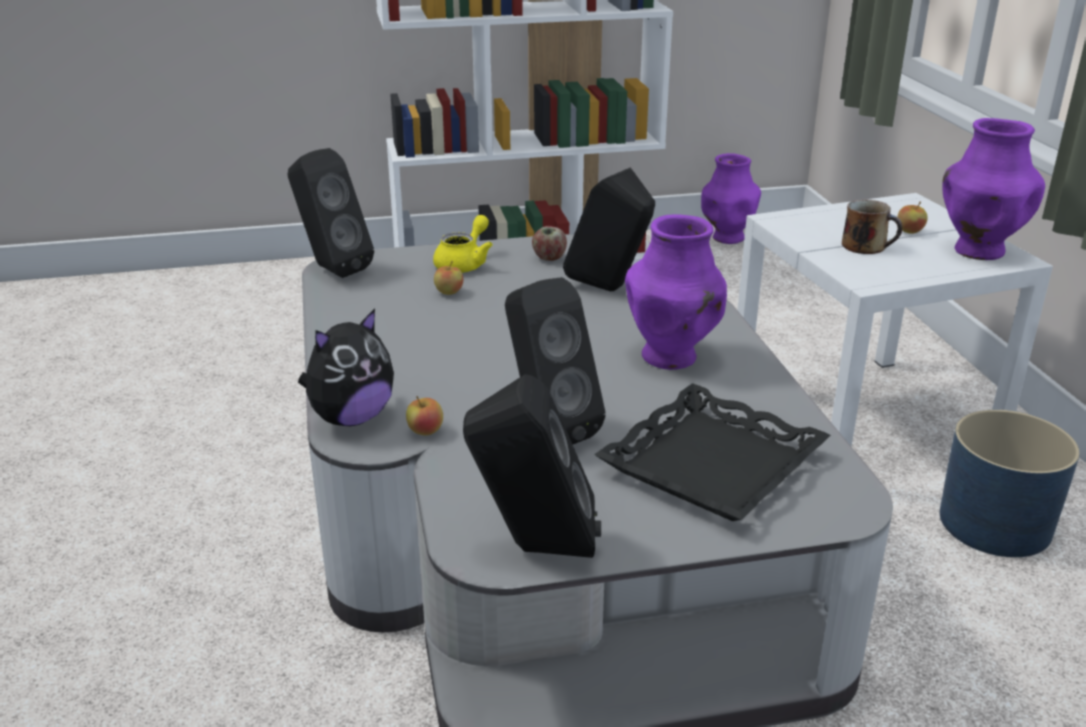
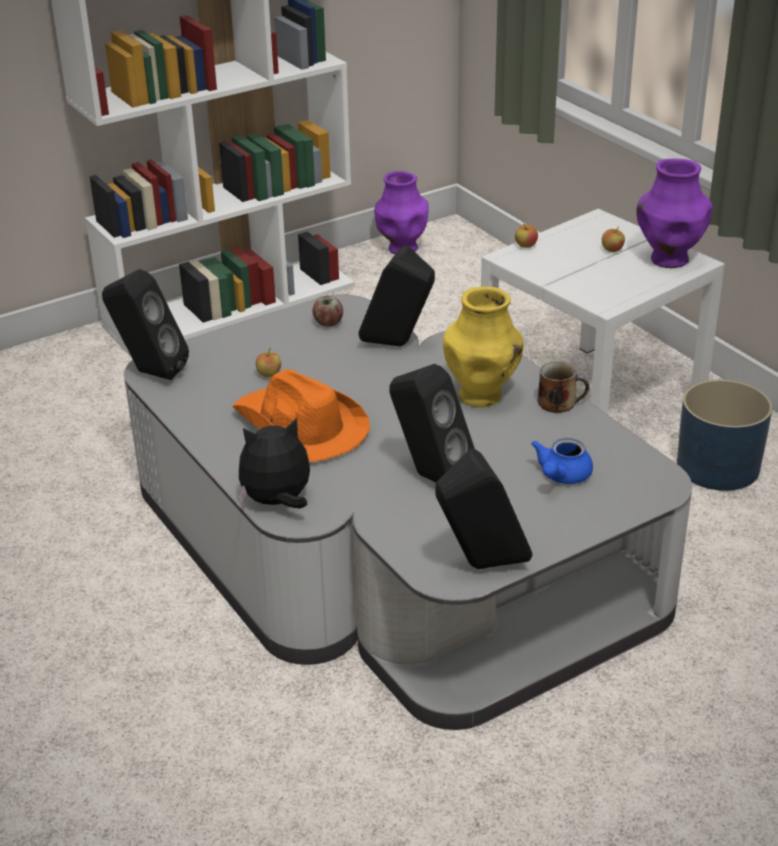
camera: 20 degrees left, 5 degrees up
plush toy [298,309,394,426] -> plush toy turned 135 degrees counterclockwise [238,417,310,508]
apple [406,396,443,435] -> apple moved to [515,223,538,248]
yellow teapot [433,215,493,273] -> none
black tray [594,383,831,521] -> blue teapot [531,438,593,484]
purple vase [625,214,727,370] -> yellow vase [443,287,524,408]
mug [842,199,903,254] -> mug moved to [538,361,589,413]
none -> orange hat [232,369,370,462]

